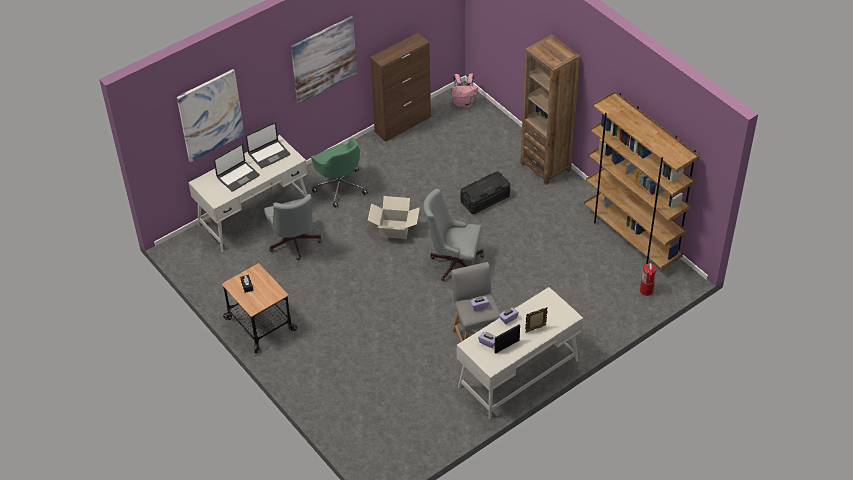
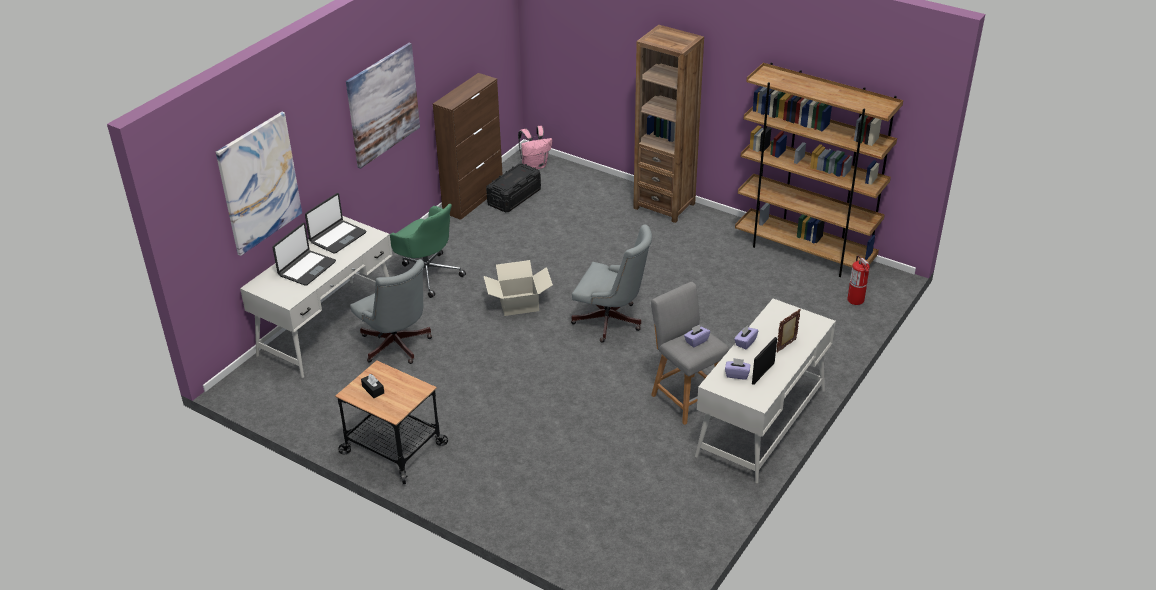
camera: 20 degrees left, 10 degrees down
grey office chair [423,189,484,281] -> grey office chair turned 150 degrees counterclockwise [571,225,652,343]
black storage box [460,171,510,214] -> black storage box moved to [486,163,541,212]

